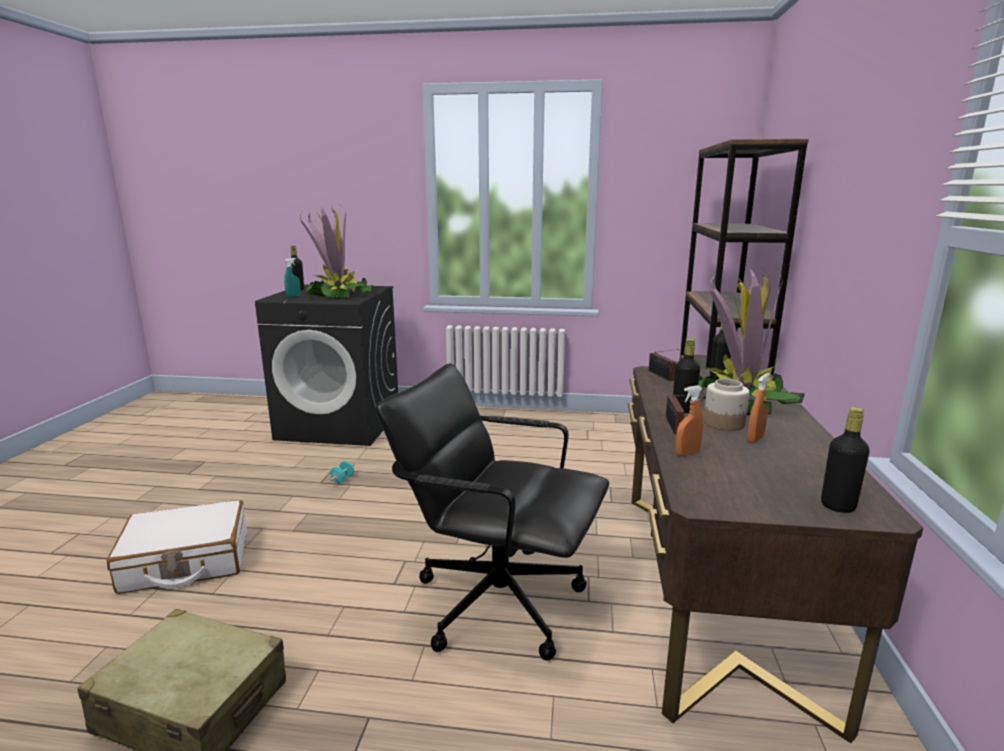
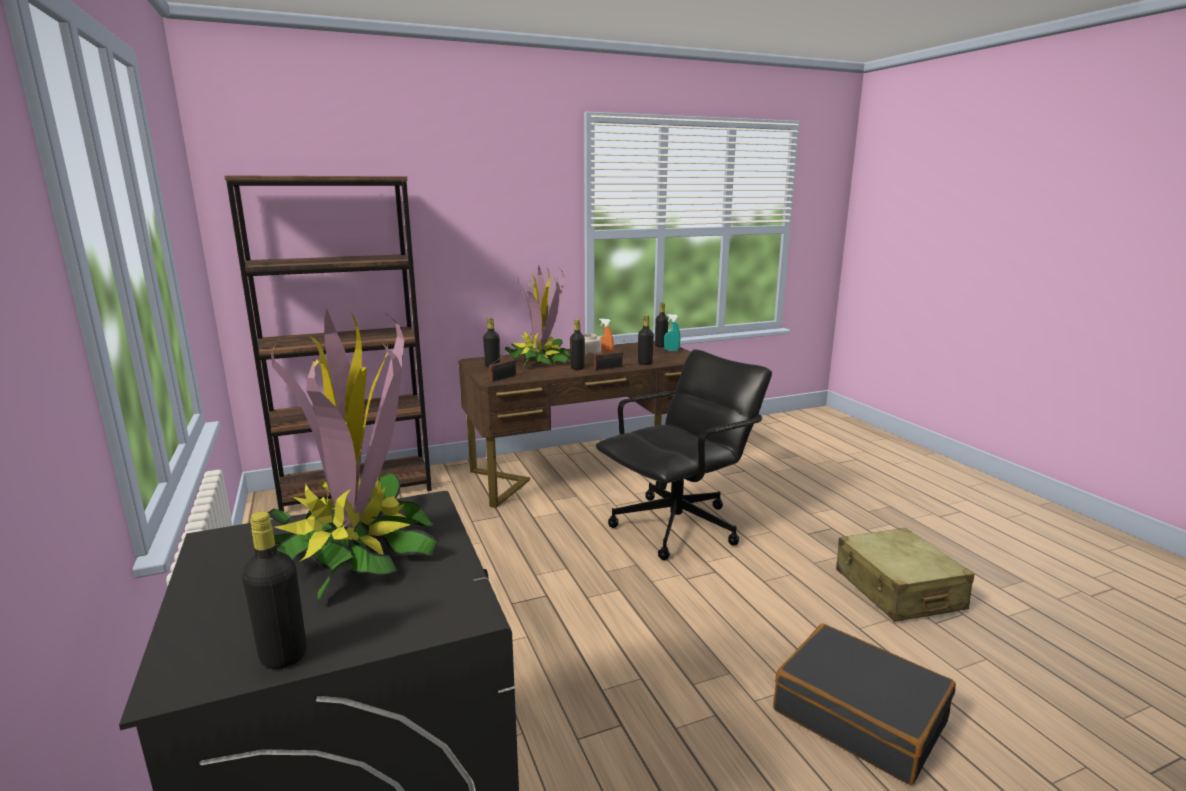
camera: 120 degrees left, 0 degrees up
white suitcase [107,500,247,594] -> black suitcase [773,624,956,785]
turquoise spray bottle [284,258,300,297] -> turquoise spray bottle moved to [664,314,680,351]
turquoise dumbbell [330,461,355,483] -> none
black office chair [376,363,609,661] -> black office chair turned 120 degrees counterclockwise [596,349,772,560]
orange spray bottle [676,385,703,456] -> black bottle [638,315,654,365]

